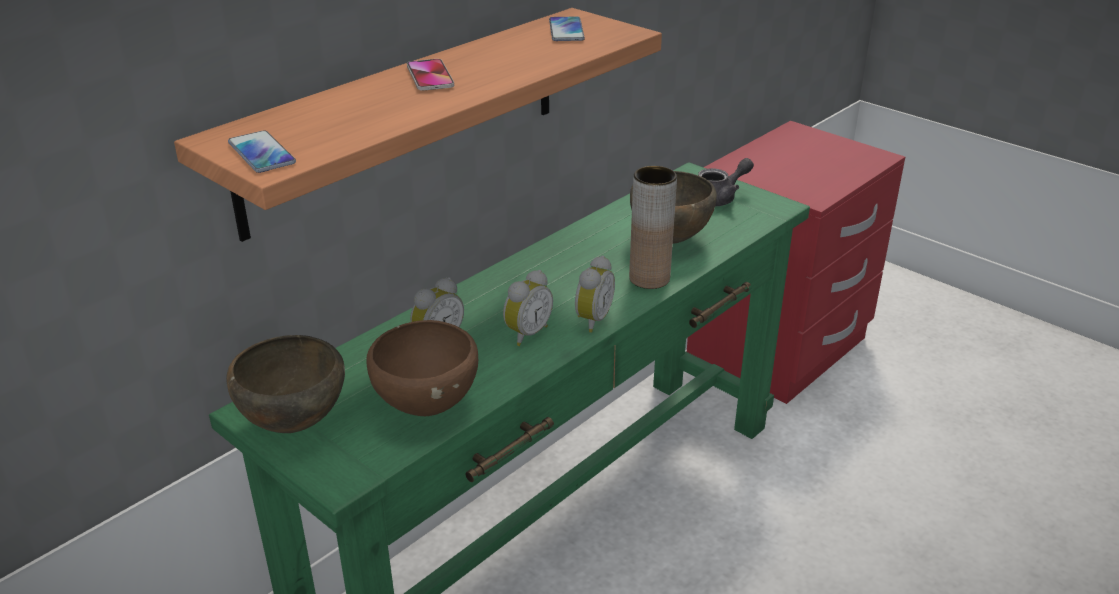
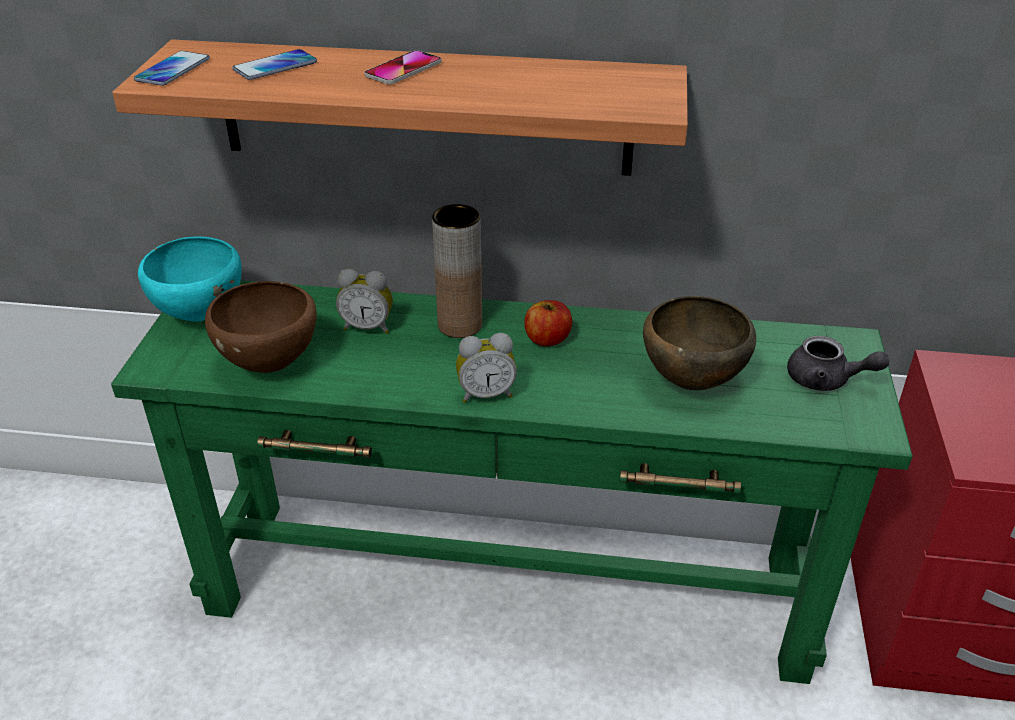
camera: 55 degrees right, 5 degrees up
brown bowl [226,335,345,433] -> turquoise bowl [138,236,242,321]
alarm clock [503,270,553,346] -> none
phone [549,16,585,41] -> phone moved to [232,49,317,80]
brown vase [629,166,677,289] -> brown vase moved to [432,204,482,338]
none -> apple [524,300,572,346]

